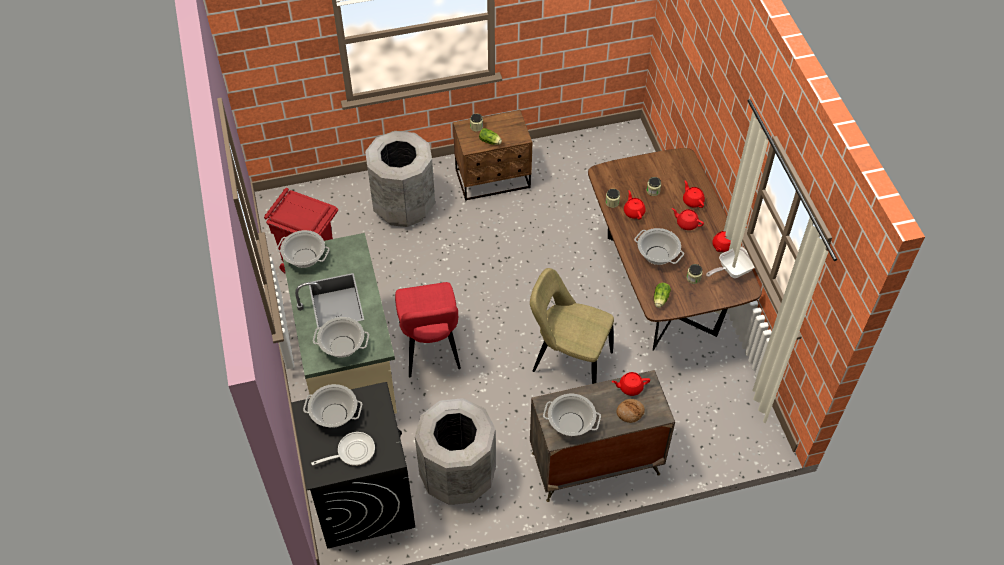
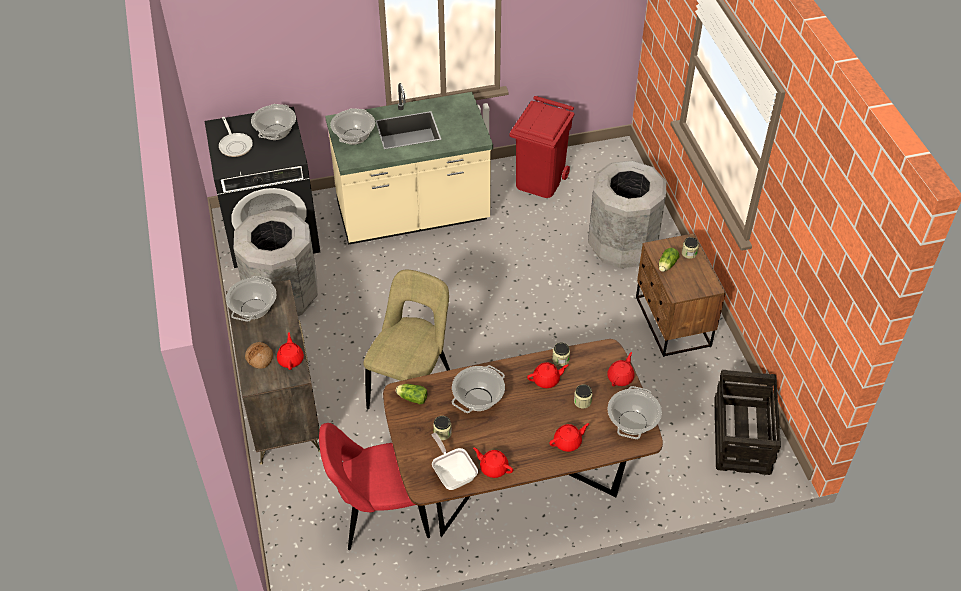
camera: 90 degrees right, 5 degrees down
cooking pot [276,230,330,268] -> cooking pot moved to [607,386,662,439]
red chair [395,282,461,377] -> red chair moved to [319,423,430,550]
red teapot [672,208,704,230] -> red teapot moved to [607,352,634,386]
none -> crate [714,370,781,475]

